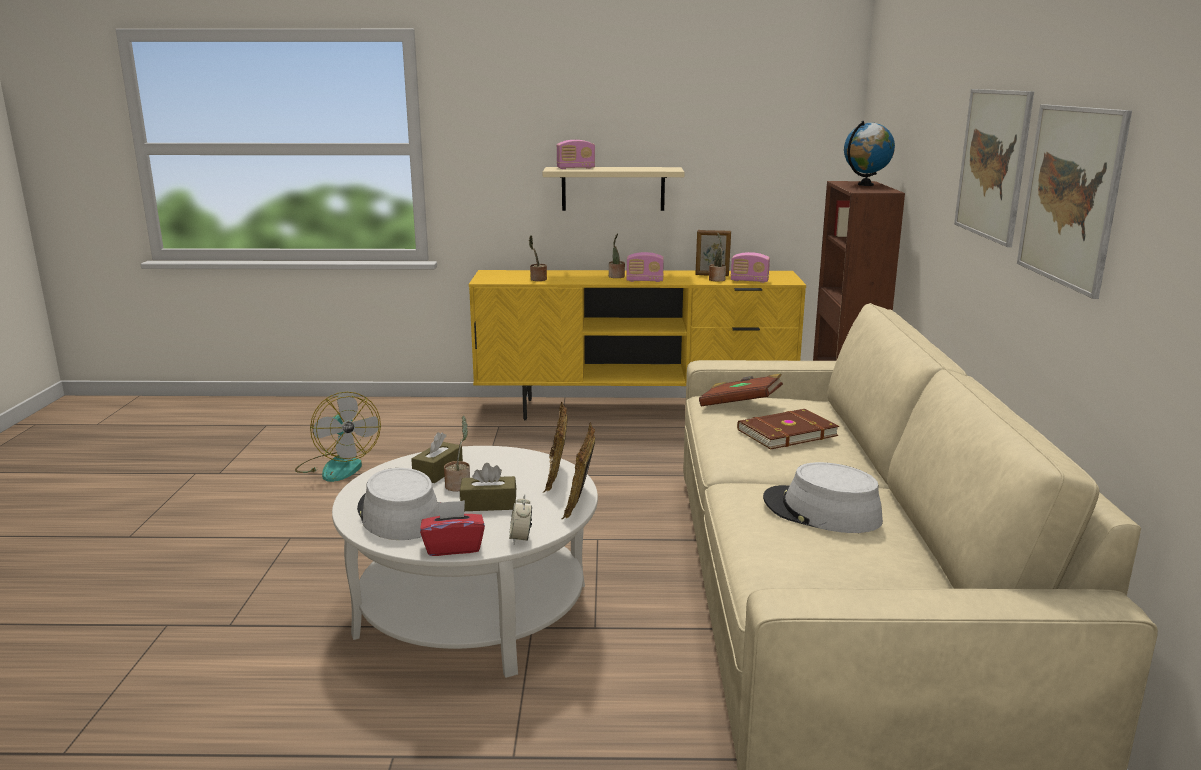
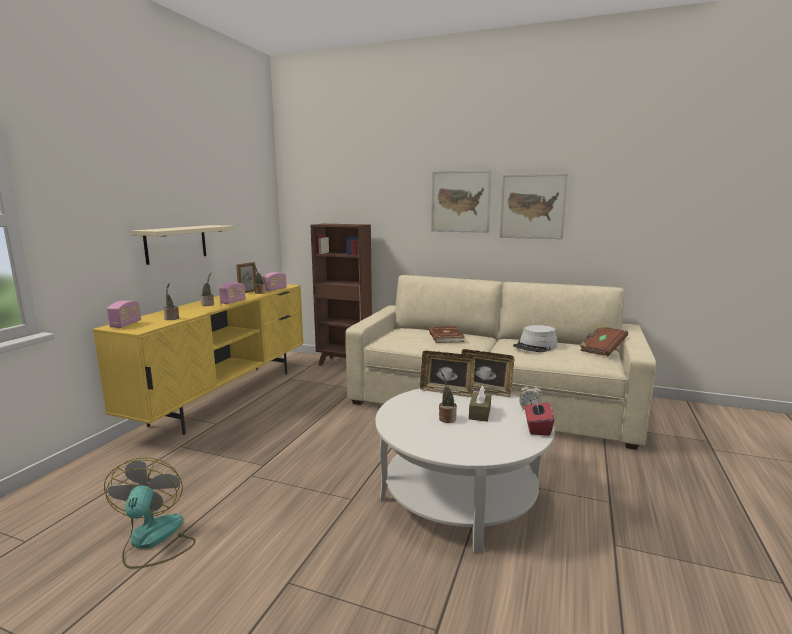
camera: 70 degrees left, 5 degrees down
fan [295,392,381,482] -> fan turned 90 degrees counterclockwise [104,457,196,569]
grey hat [357,468,440,540] -> none
brown tissue box [411,432,463,483] -> none
radio [557,140,595,169] -> radio moved to [107,301,141,328]
brown book [699,373,783,406] -> brown book moved to [580,325,628,356]
globe [844,121,895,186] -> none

